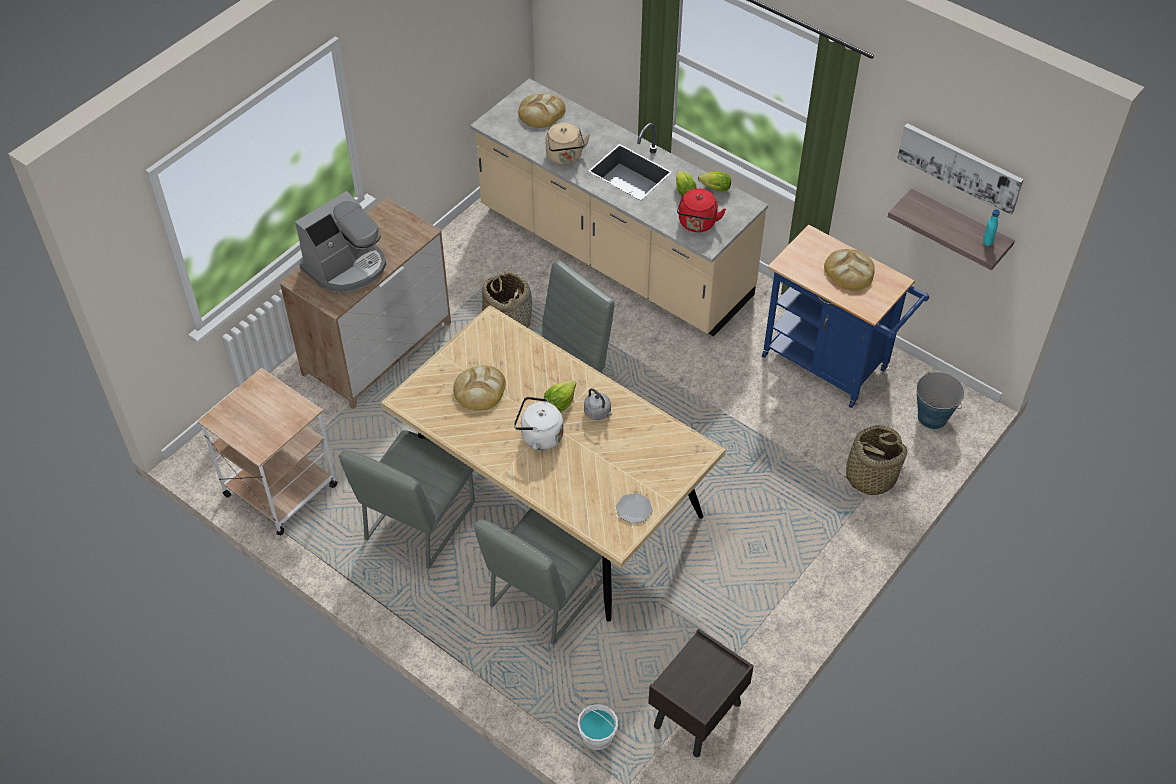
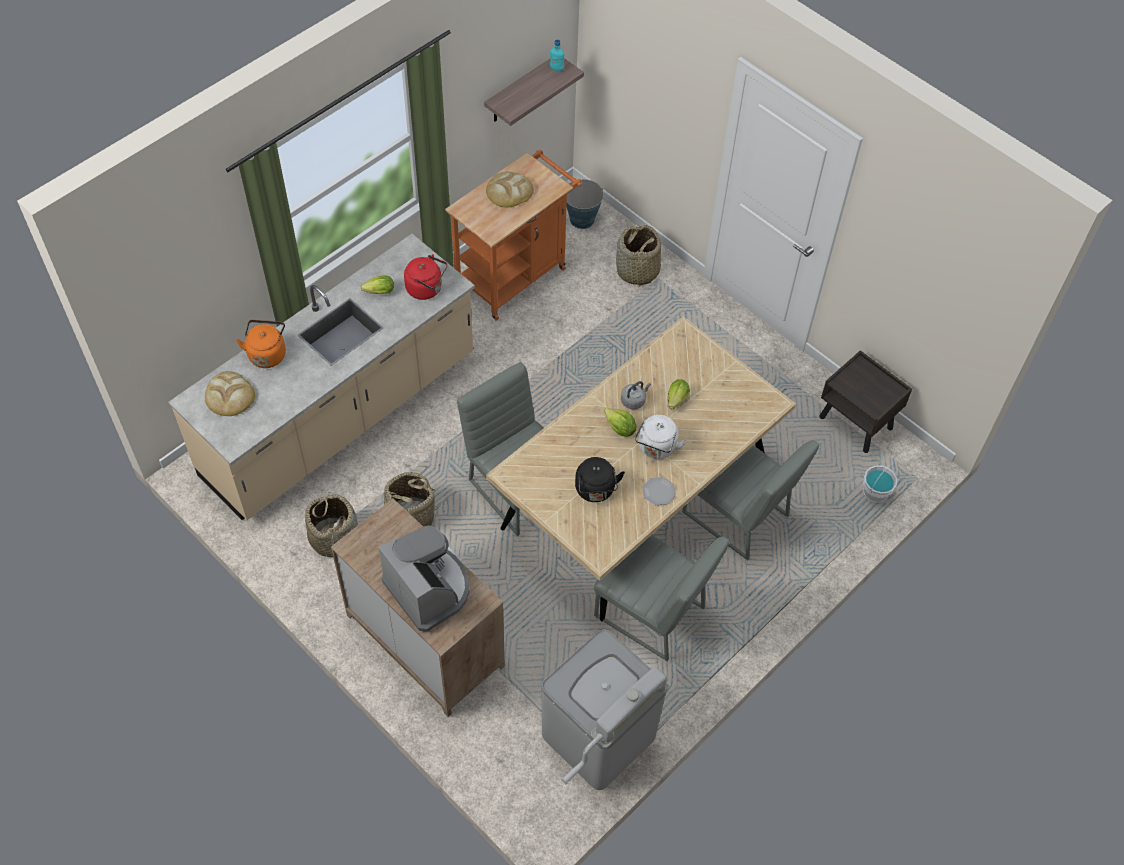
camera: 85 degrees left, 5 degrees up
beige cart [197,368,338,535] -> grey washing machine [542,629,669,790]
bread [453,365,506,411] -> black kettle [575,457,625,502]
beige kettle [546,123,590,165] -> none
plate [616,493,653,524] -> plate moved to [643,477,676,505]
lettuce [698,172,731,192] -> lettuce moved to [668,379,690,409]
blue cart [762,225,929,408] -> orange cart [445,150,582,321]
picture [897,123,1024,215] -> none
none -> orange kettle [236,320,286,368]
none -> basket [305,493,358,557]

